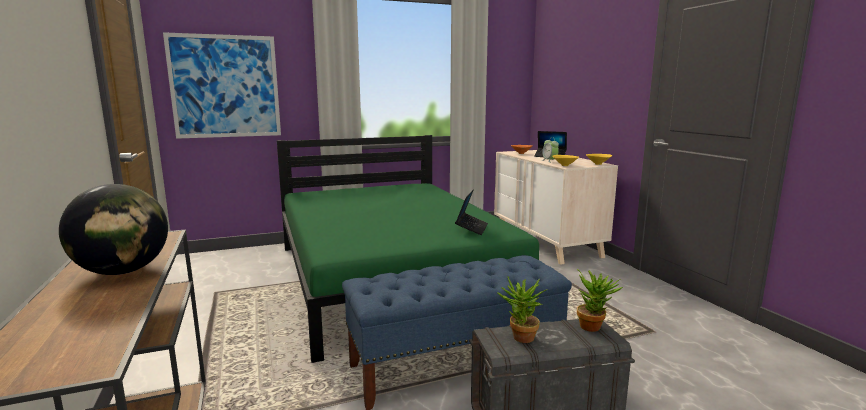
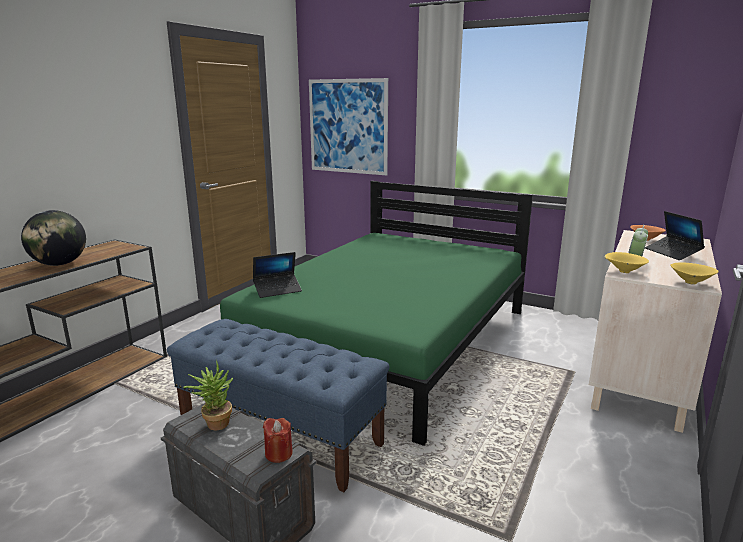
camera: 50 degrees right, 5 degrees up
laptop [455,189,488,235] -> laptop moved to [253,252,302,298]
potted plant [577,269,623,332] -> red candle [263,418,293,463]

